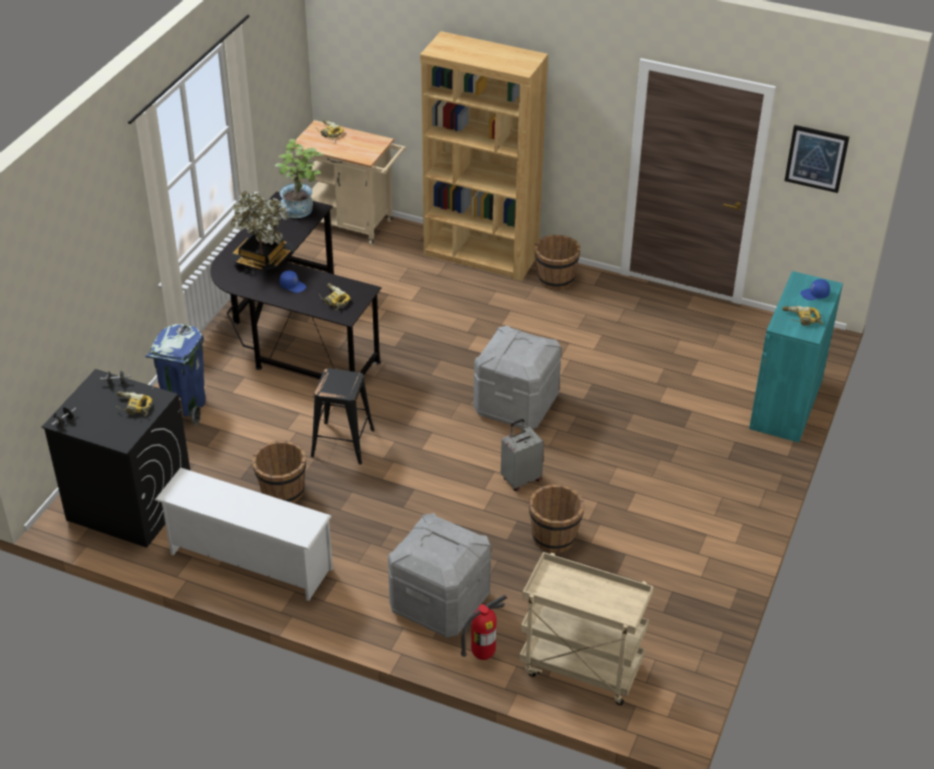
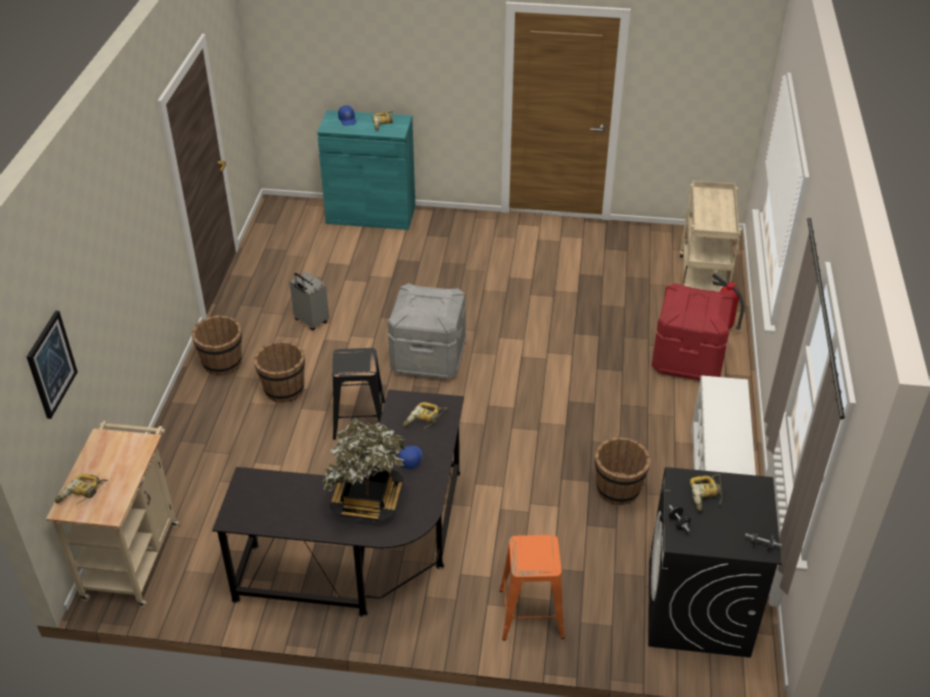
camera: 105 degrees left, 0 degrees up
blue trash can [145,324,206,425] -> orange stool [499,535,565,641]
potted plant [275,139,323,218] -> none
black stool [311,368,374,465] -> black stool moved to [332,348,385,440]
grey storage box [388,513,491,638] -> red storage box [652,283,734,380]
brown bookcase [420,31,548,281] -> none
grey suitcase [501,419,544,491] -> grey suitcase moved to [289,272,329,331]
brown bucket [529,484,584,553] -> brown bucket moved to [254,341,305,403]
picture [784,125,849,193] -> picture moved to [27,311,78,419]

